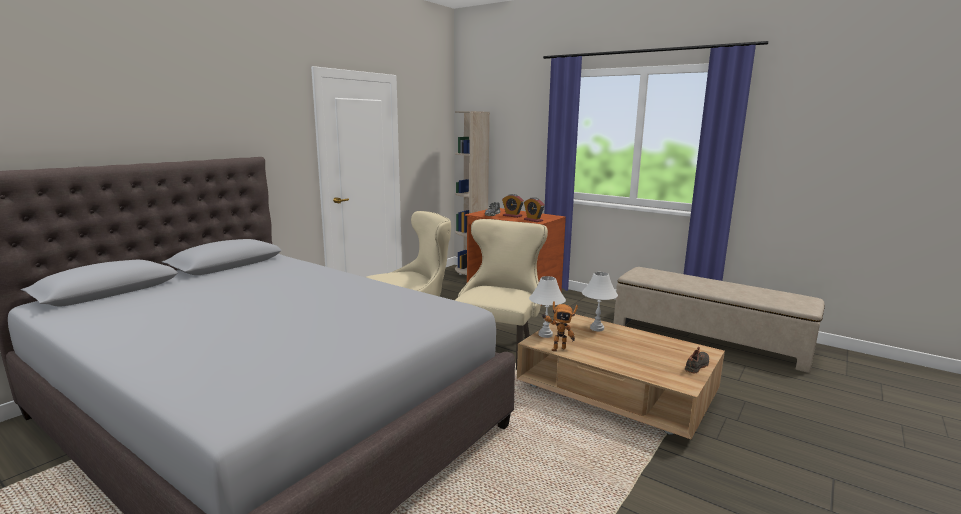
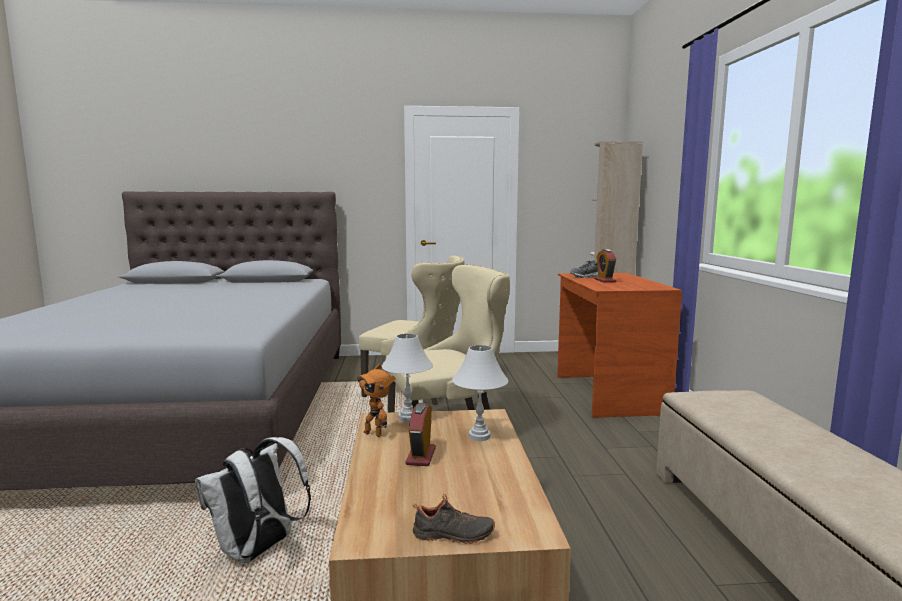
camera: 50 degrees right, 5 degrees down
alarm clock [524,197,545,222] -> alarm clock moved to [406,403,436,466]
none -> white backpack [195,437,311,563]

